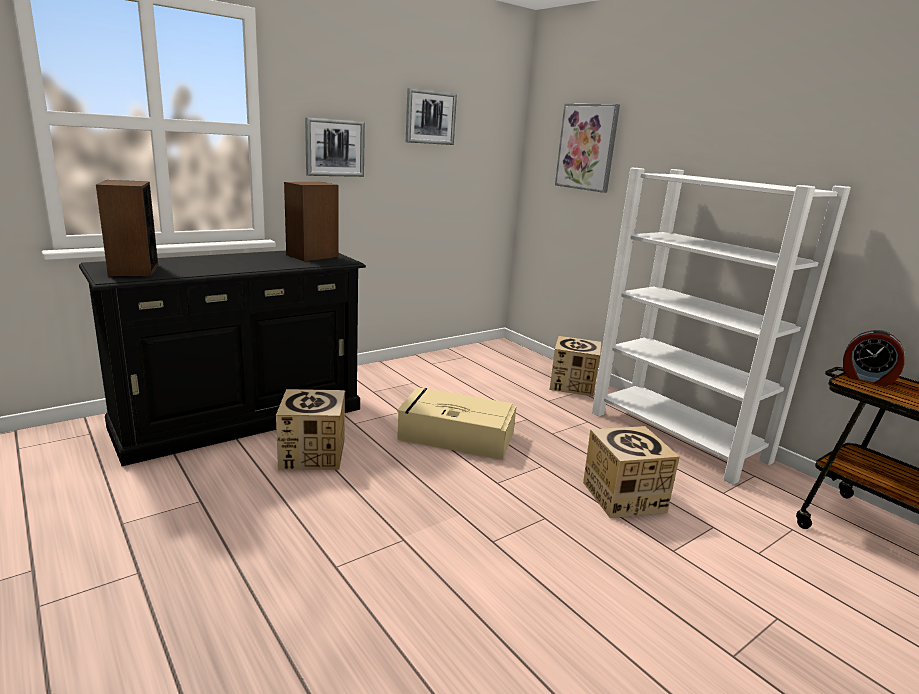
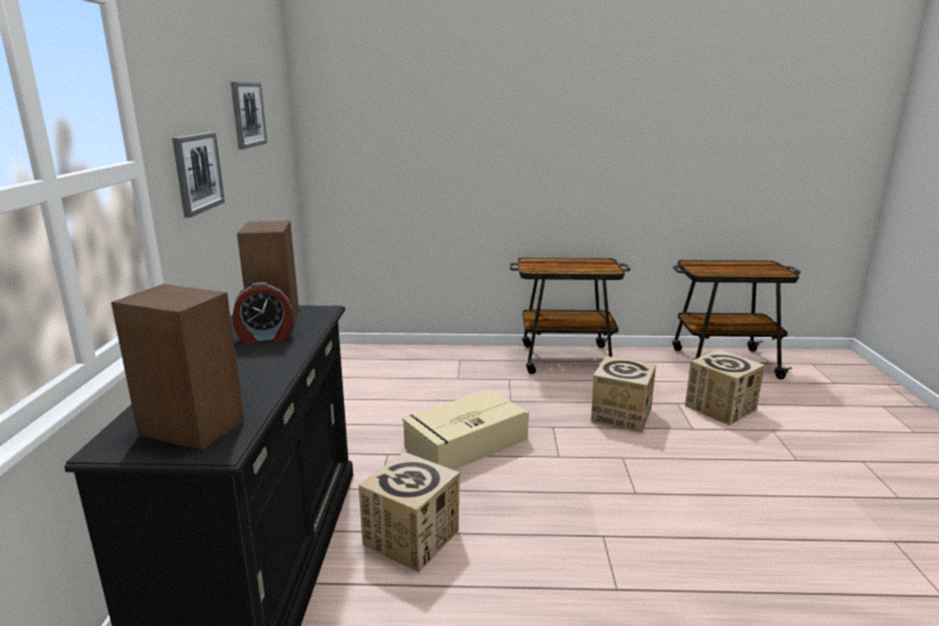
camera: 50 degrees left, 0 degrees up
cardboard box [550,336,601,396] -> cardboard box moved to [685,349,765,425]
picture [555,104,620,193] -> none
white bookcase [592,168,851,485] -> cart [510,258,630,374]
alarm clock [843,330,905,387] -> alarm clock moved to [233,282,293,345]

